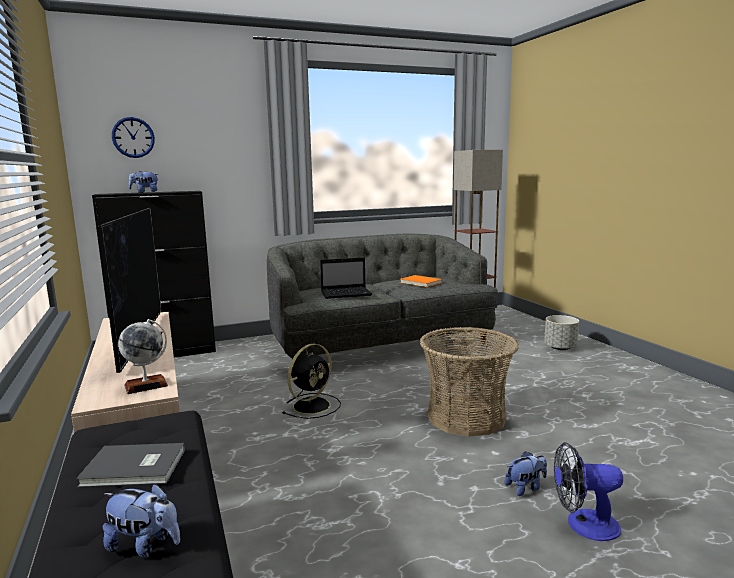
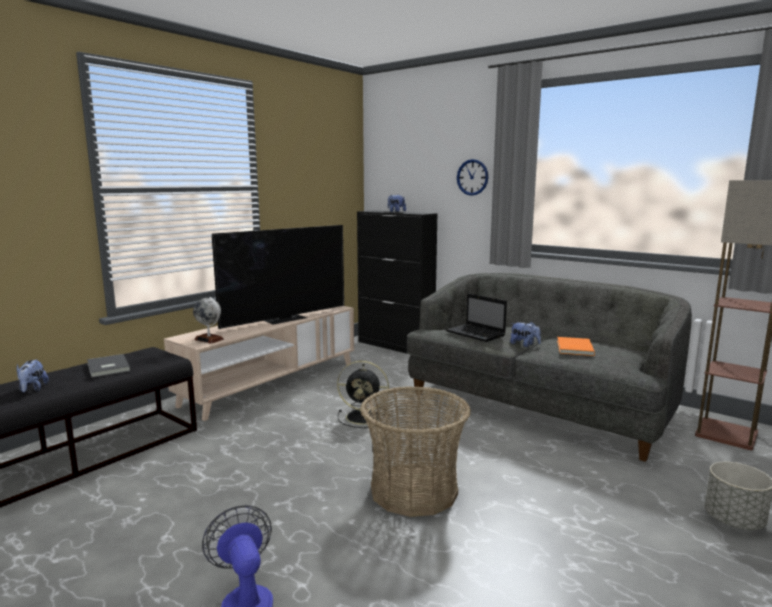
camera: 60 degrees right, 0 degrees up
wall clock [112,117,155,158] -> wall clock moved to [457,159,488,196]
plush toy [505,451,547,496] -> plush toy moved to [510,321,541,347]

